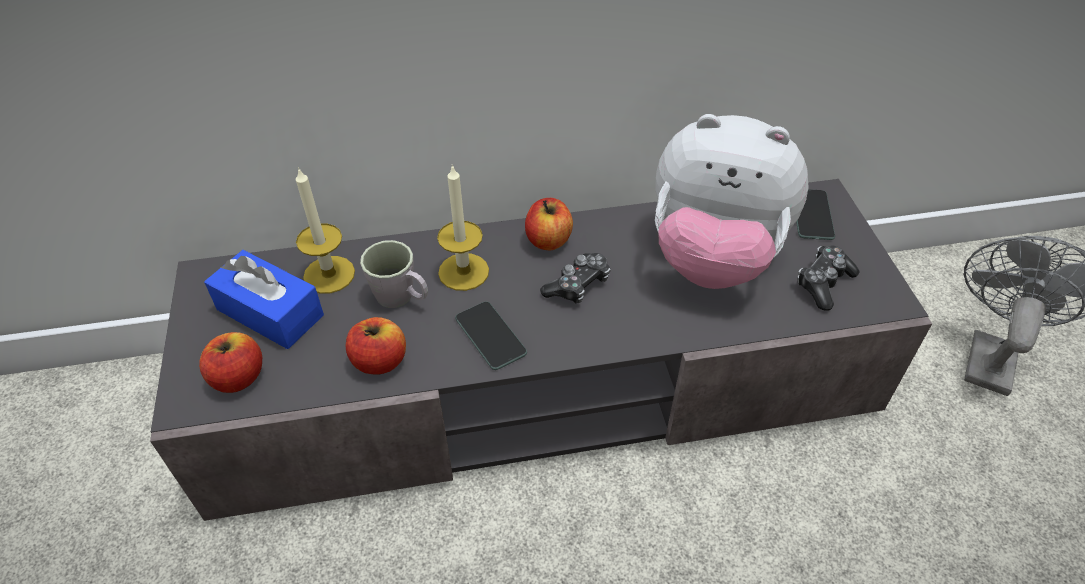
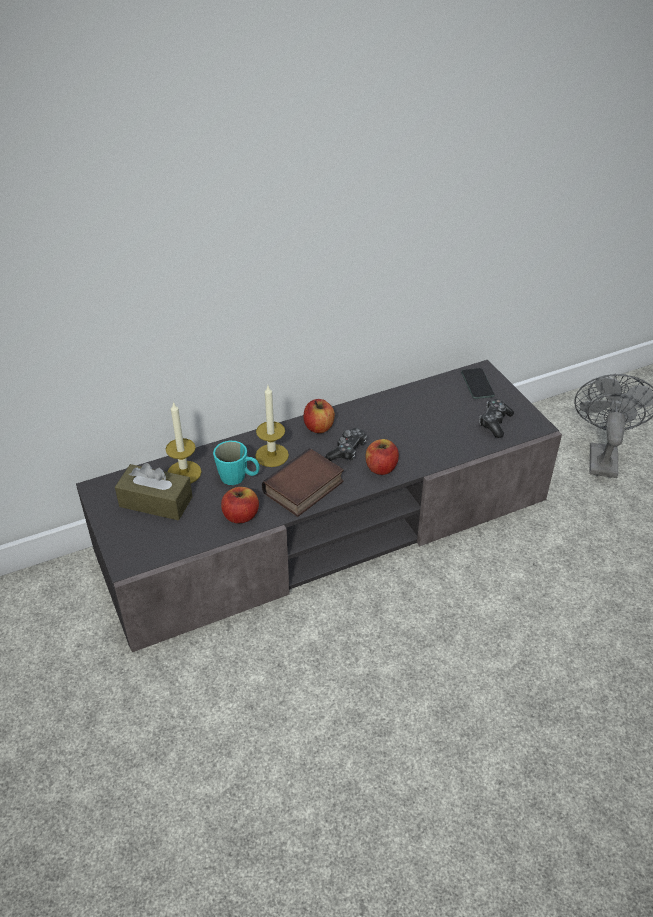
camera: 15 degrees left, 5 degrees down
apple [199,332,262,393] -> apple moved to [366,439,399,475]
blue tissue box [204,250,324,349] -> brown tissue box [115,463,193,520]
grey mug [360,240,428,308] -> turquoise mug [213,441,260,485]
phone [455,302,527,370] -> book [262,448,344,517]
plush toy [655,114,809,289] -> none

